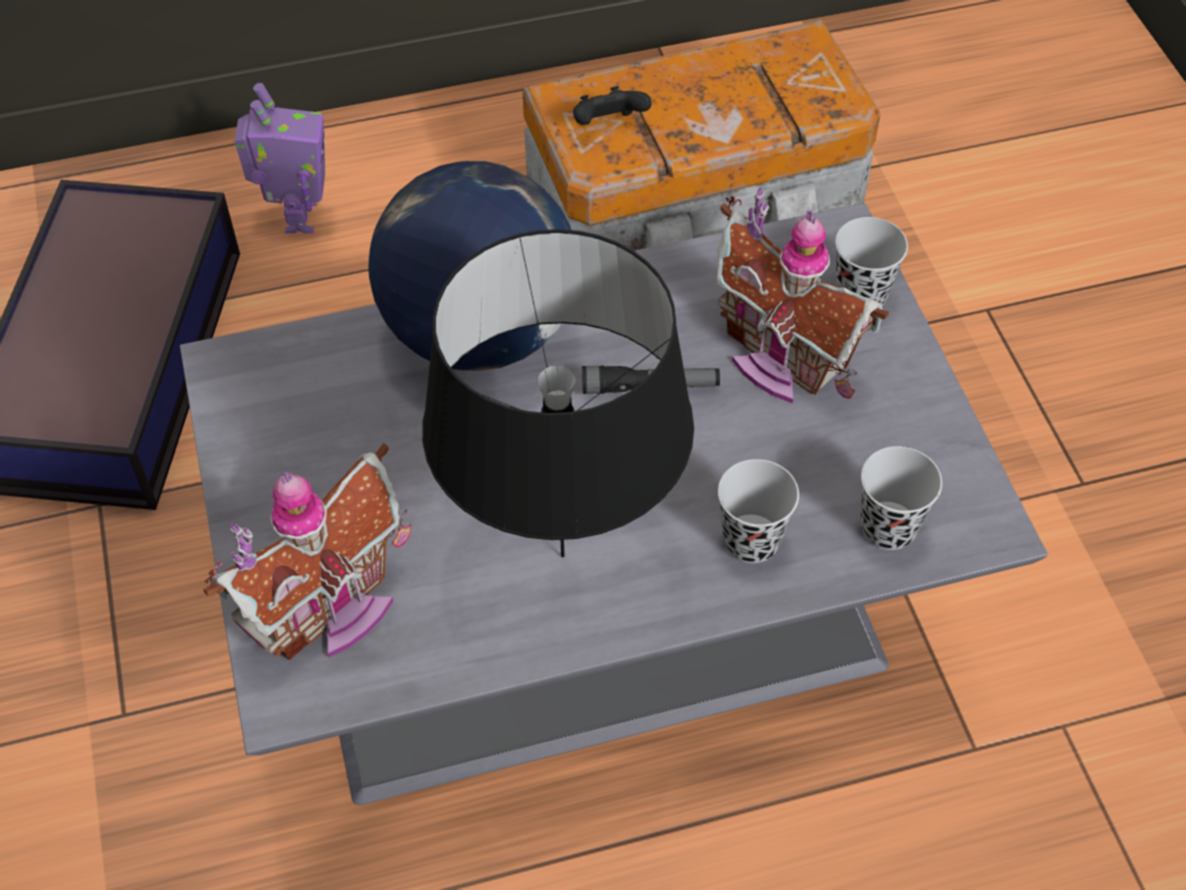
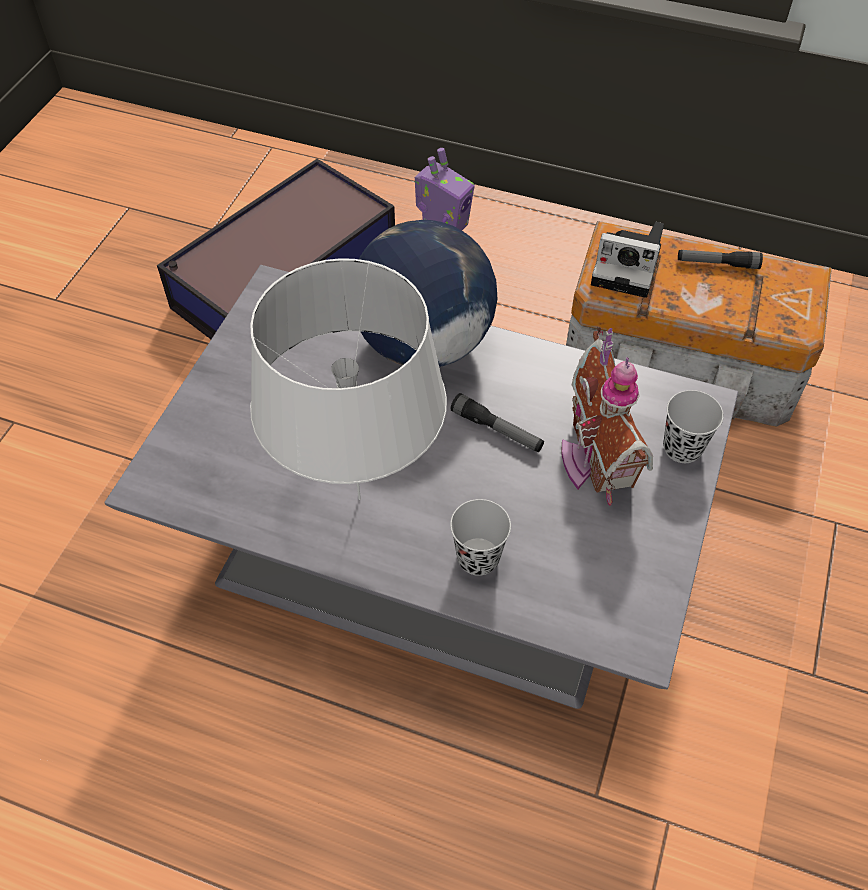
camera: 35 degrees right, 0 degrees up
toy house [204,443,411,661] -> none
black table lamp [422,229,694,557] -> white table lamp [250,258,447,500]
black game controller [573,86,652,125] -> camera [591,222,664,298]
black cup [860,446,942,550] -> none
none -> flashlight [678,250,763,269]

